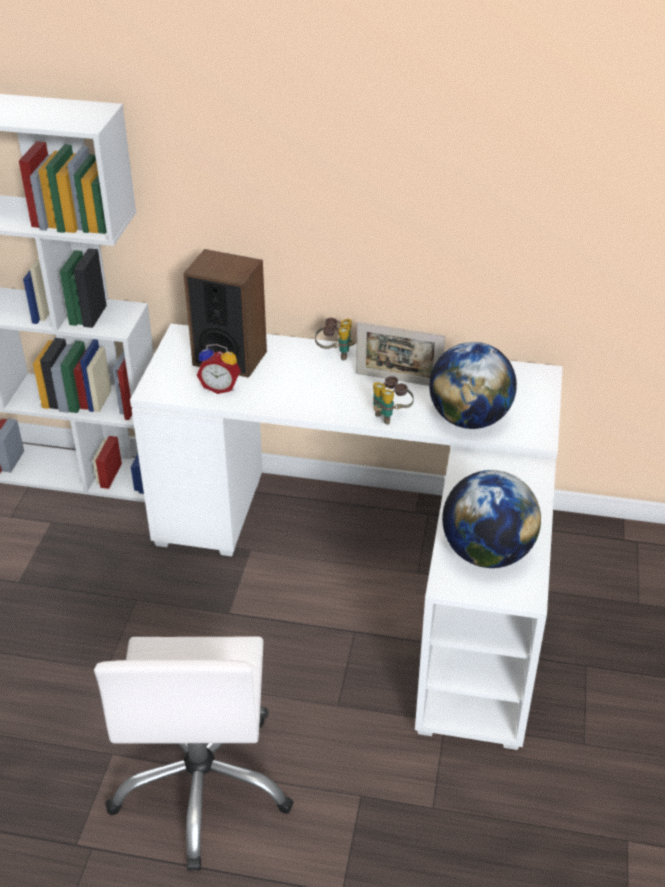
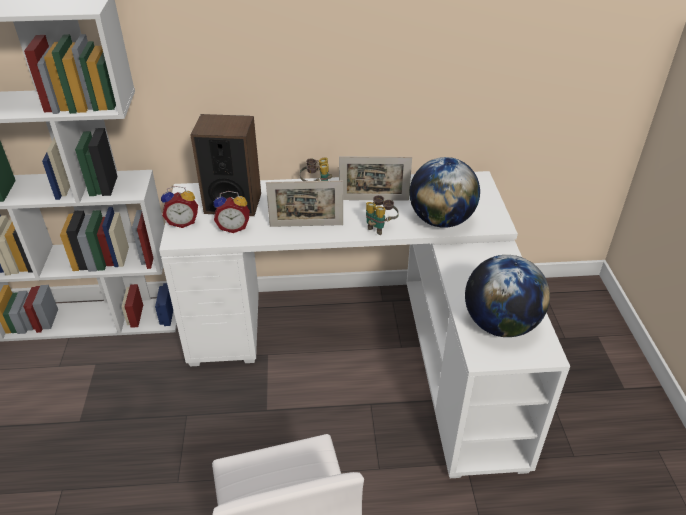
camera: 15 degrees left, 0 degrees up
none -> alarm clock [161,186,198,228]
none -> picture frame [266,180,343,227]

